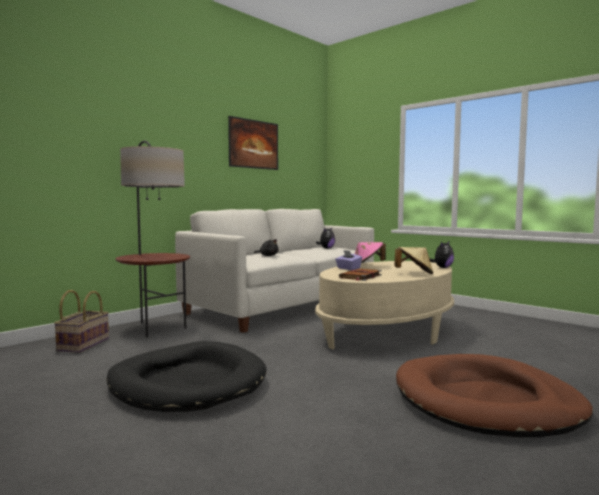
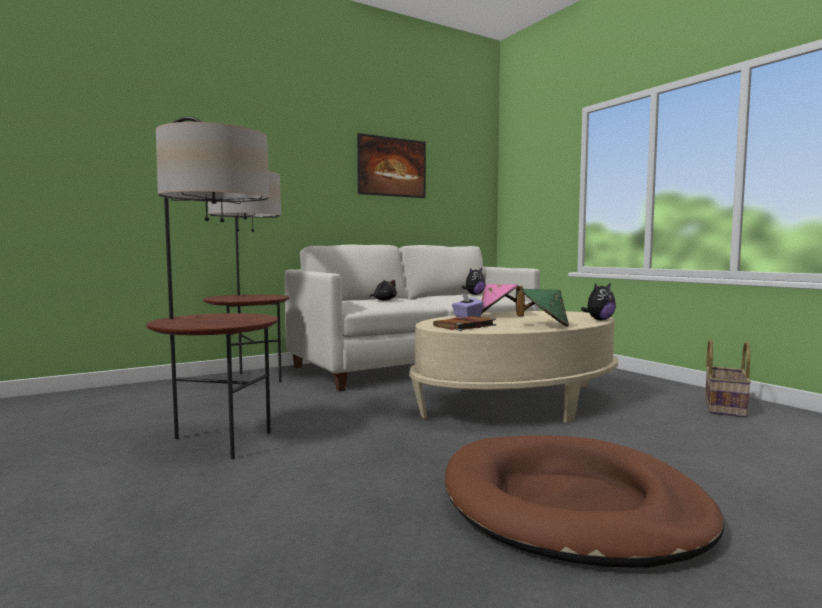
camera: 15 degrees right, 0 degrees up
basket [54,290,109,353] -> basket moved to [705,339,751,418]
black dog bed [106,341,266,412] -> floor lamp [146,117,278,459]
beige hat [394,247,433,274] -> green hat [516,289,569,327]

